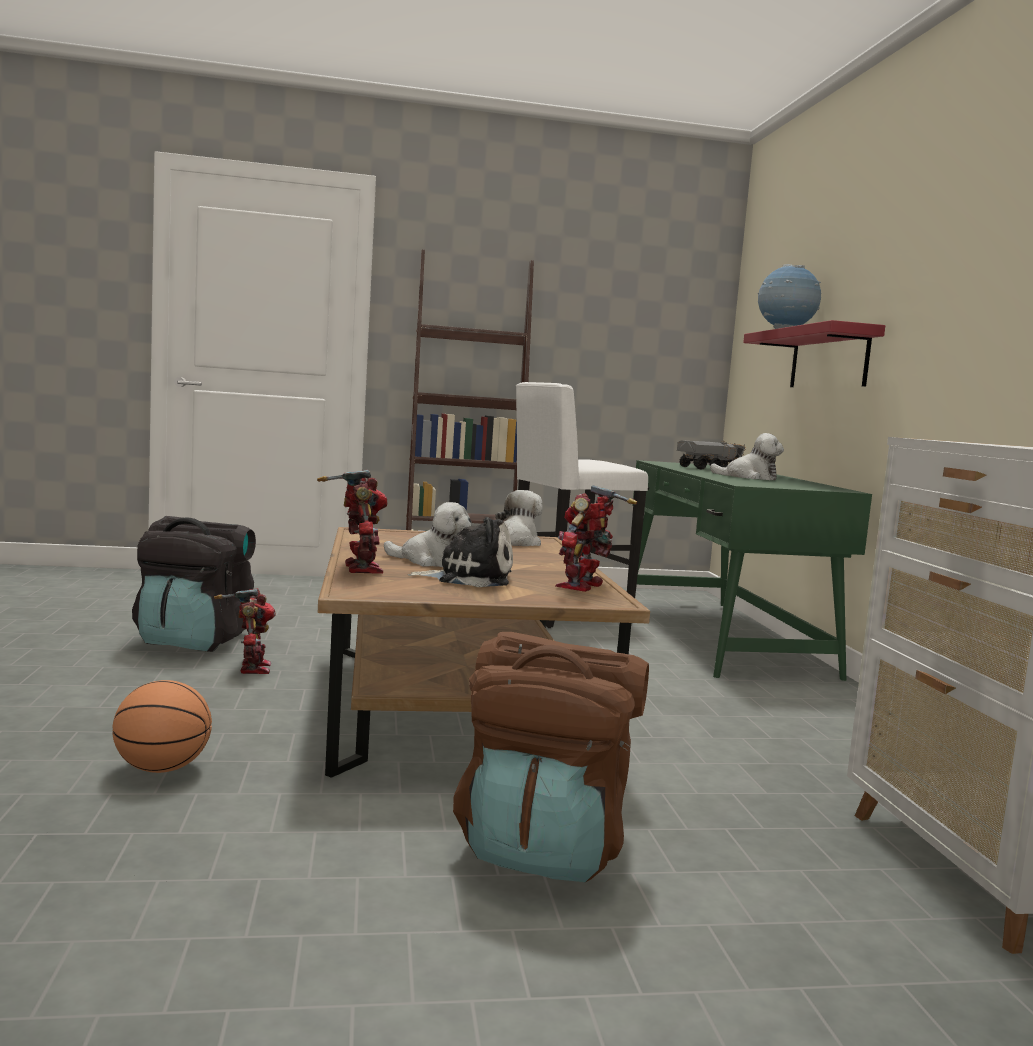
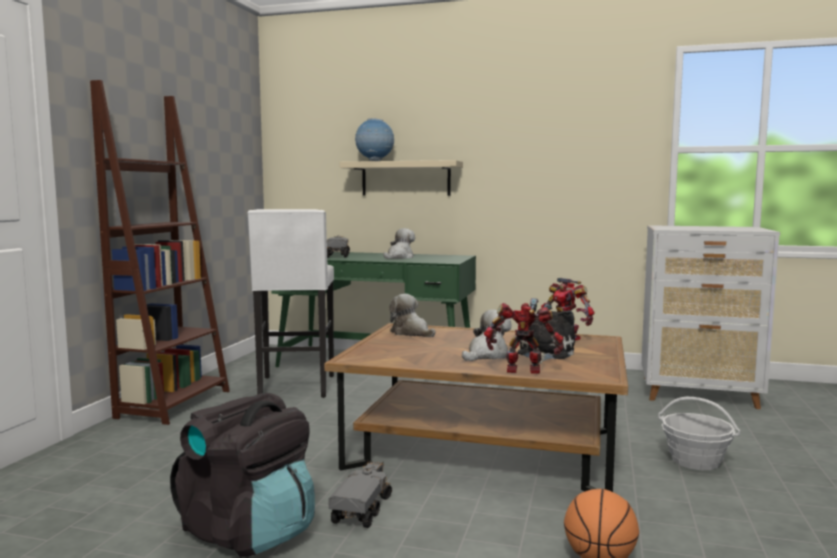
camera: 65 degrees left, 0 degrees up
toy robot [214,588,276,674] -> toy truck [328,460,392,528]
brown backpack [453,632,649,882] -> basket [658,397,740,470]
red shelf [743,320,885,387] -> beige shelf [339,160,463,196]

